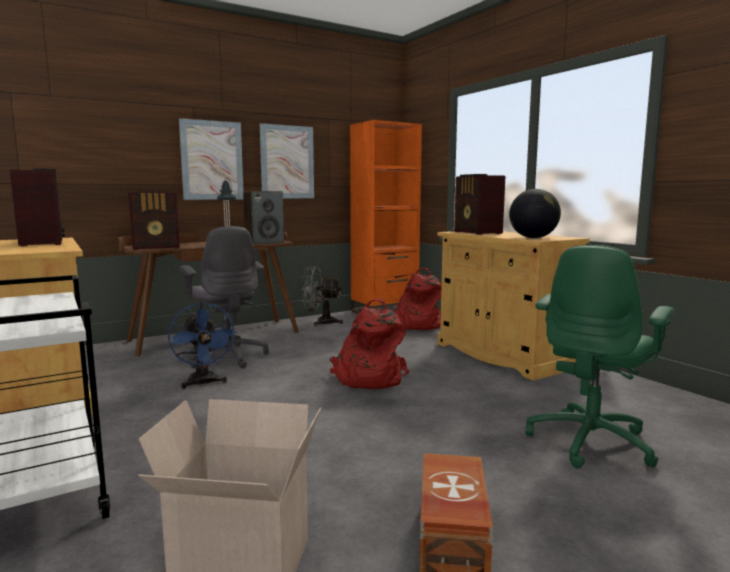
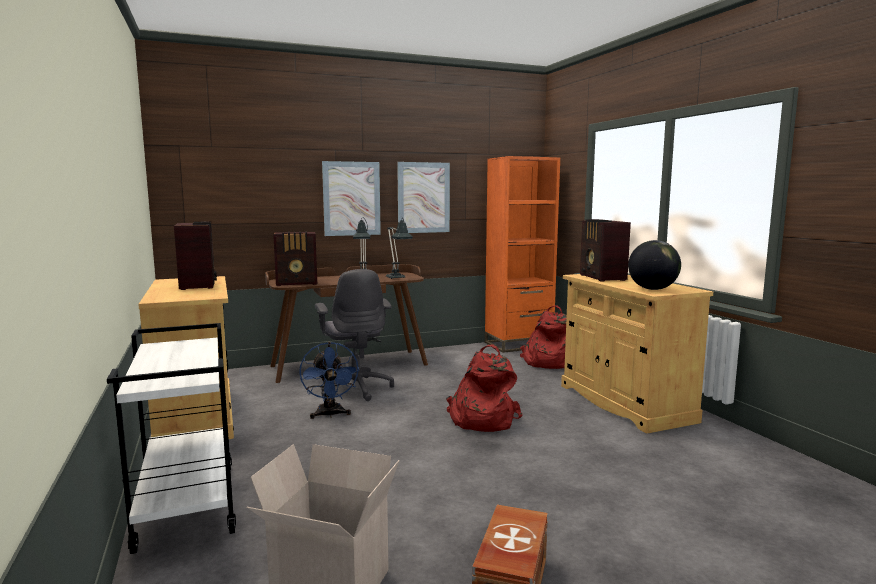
camera: 10 degrees right, 0 degrees up
speaker [243,191,284,245] -> table lamp [386,219,413,279]
grey fan [301,266,343,326] -> none
green office chair [525,245,674,468] -> none

